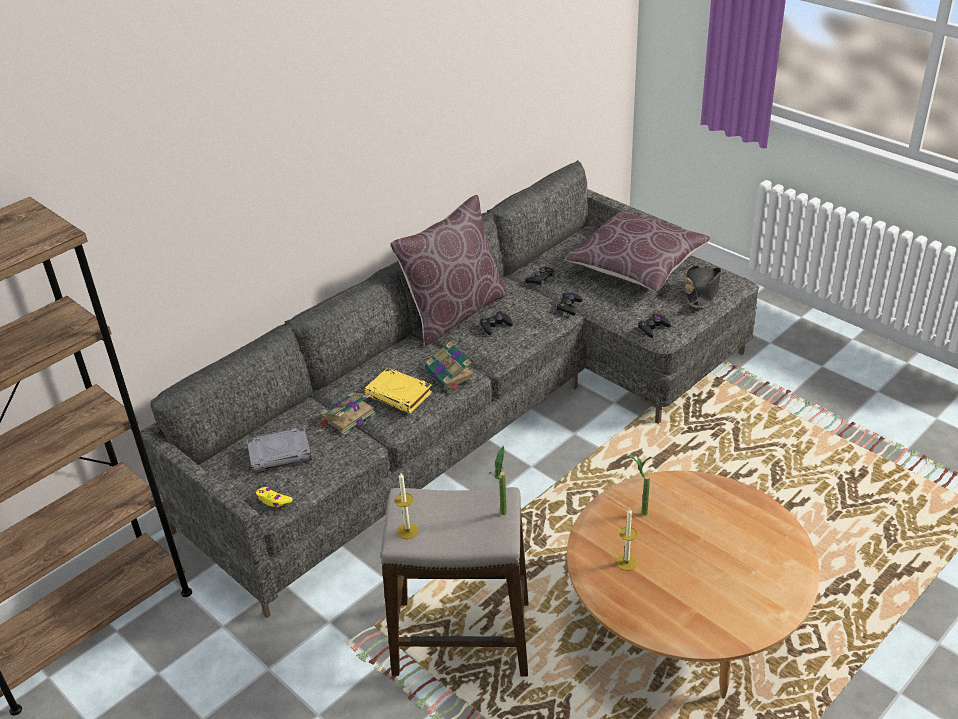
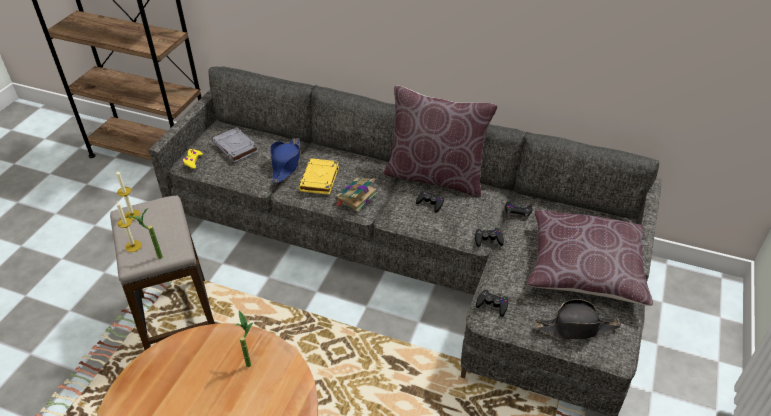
camera: 65 degrees right, 5 degrees up
book [319,393,376,435] -> blue hat [270,138,301,183]
candle [616,508,637,570] -> candle moved to [116,201,142,252]

